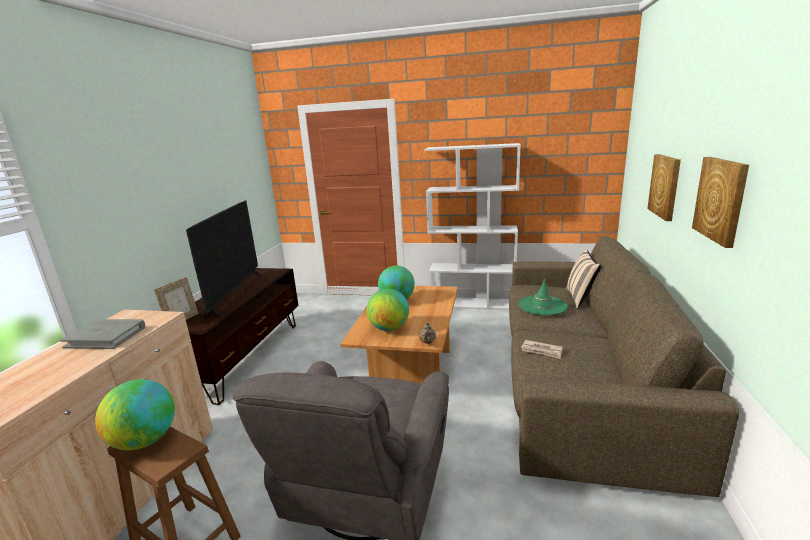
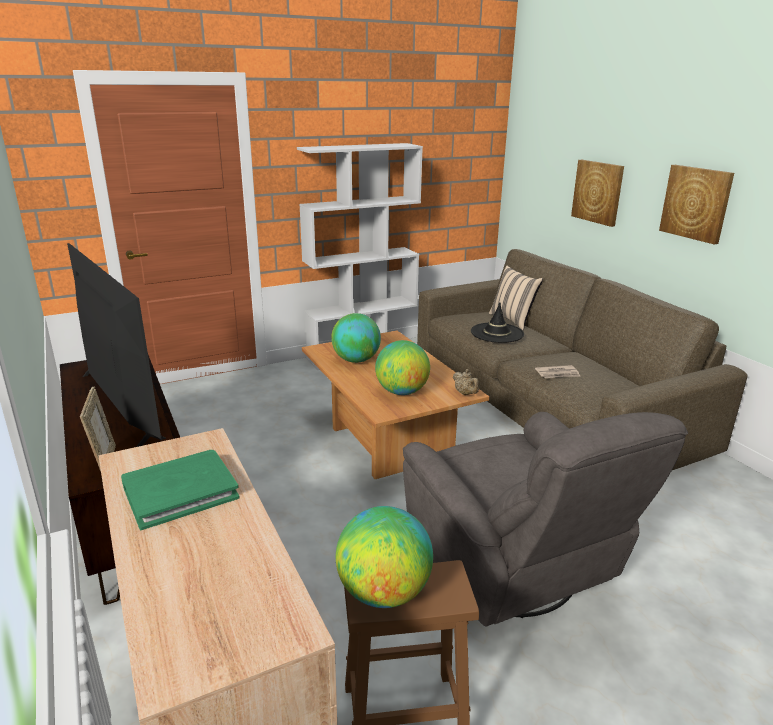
camera: 40 degrees left, 5 degrees up
grey book [60,319,145,349] -> green book [121,450,240,530]
green hat [518,279,568,315] -> black hat [471,302,524,343]

